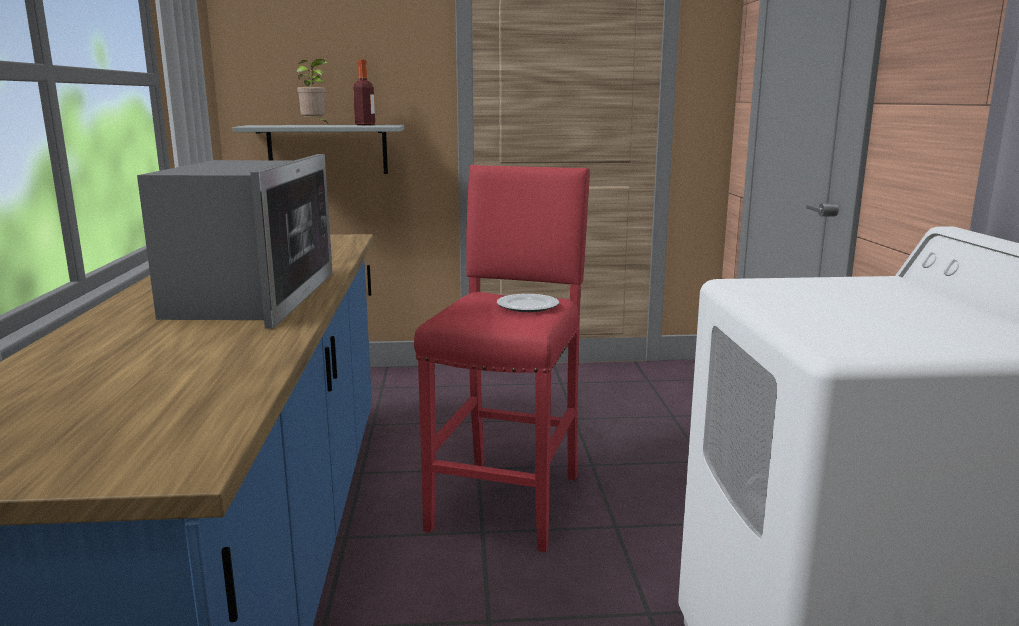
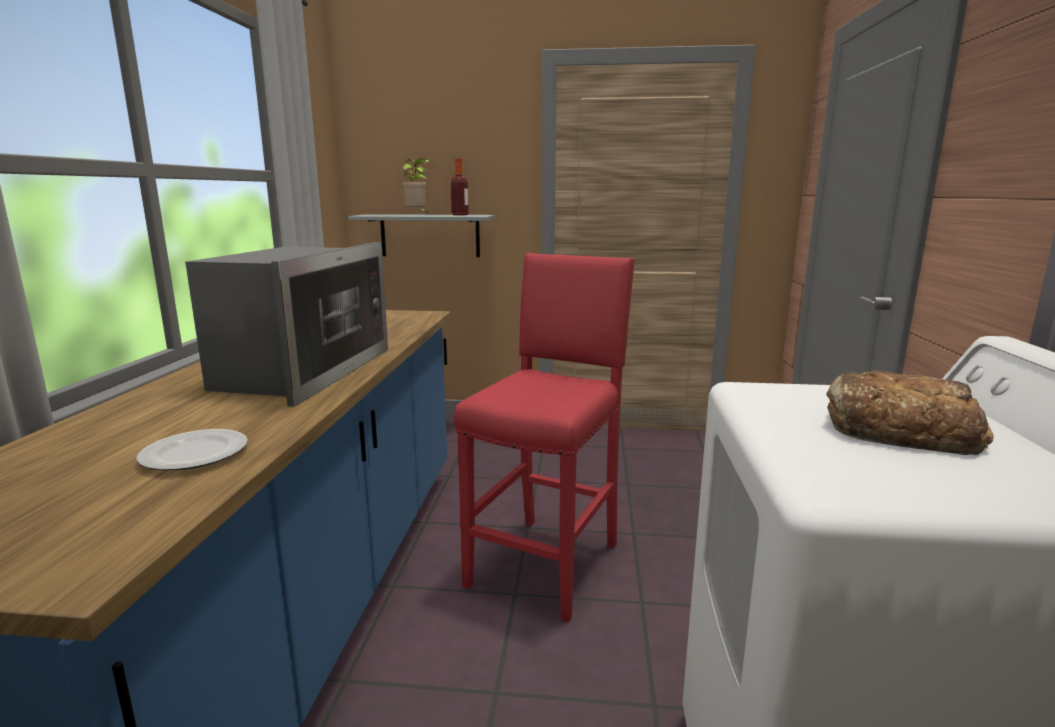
camera: 10 degrees right, 0 degrees up
plate [497,294,559,312] -> plate moved to [137,429,248,470]
none -> bread [826,370,994,455]

